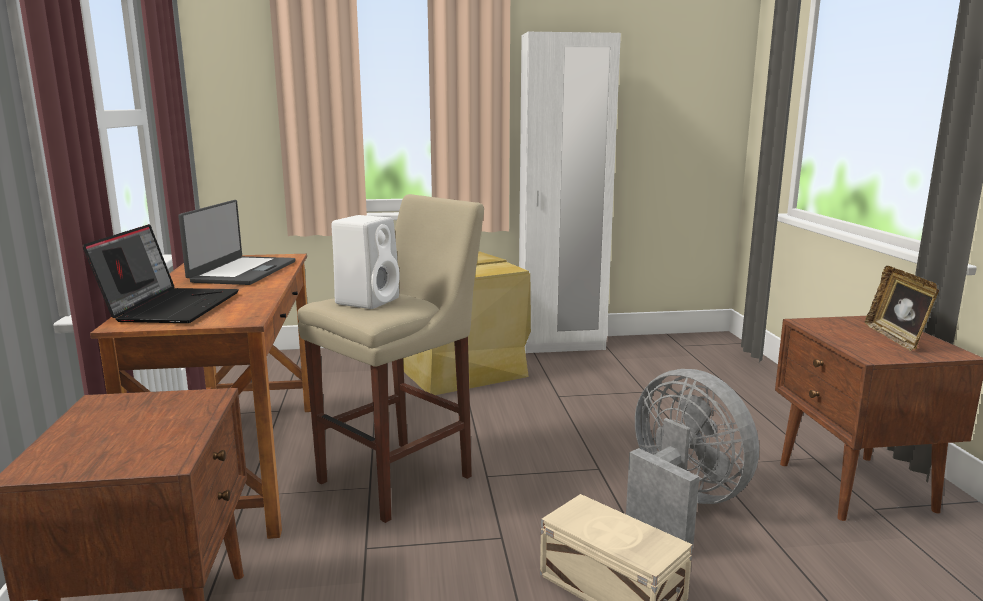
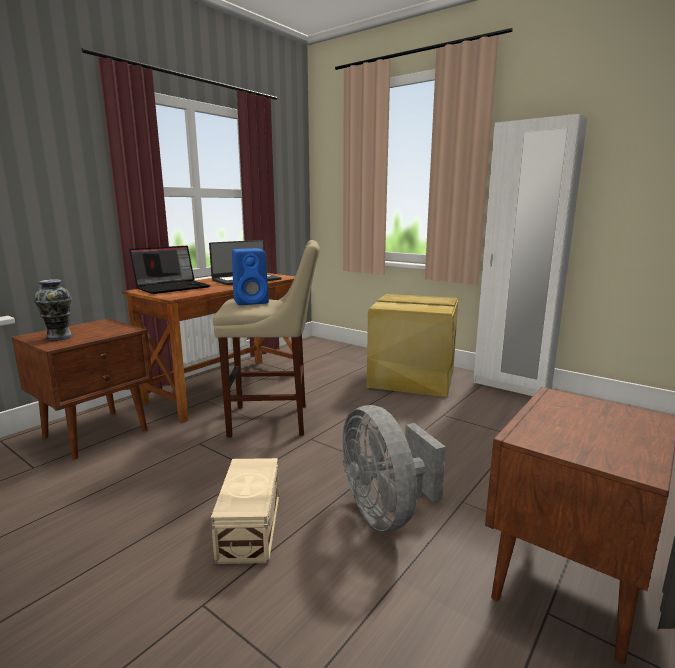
camera: 45 degrees right, 0 degrees up
white speaker [331,215,400,309] -> blue speaker [232,248,269,305]
grey fan [626,369,759,548] -> grey fan turned 150 degrees clockwise [342,405,446,531]
picture frame [865,266,939,351] -> none
none -> vase [34,279,73,341]

